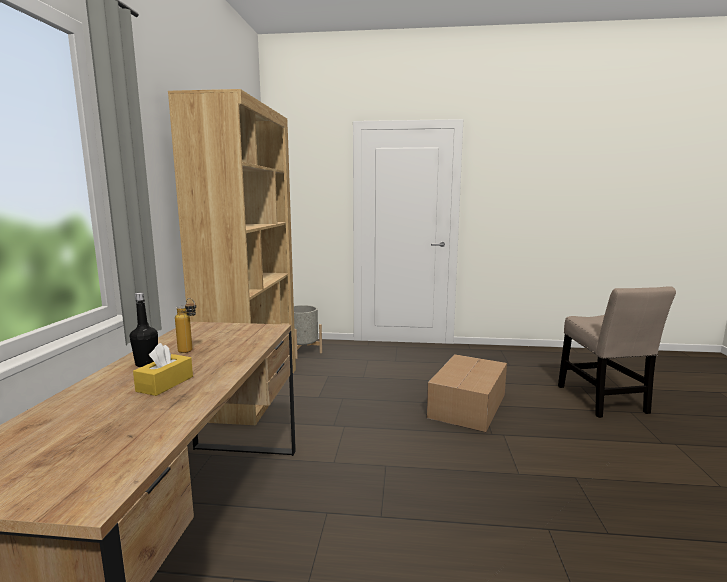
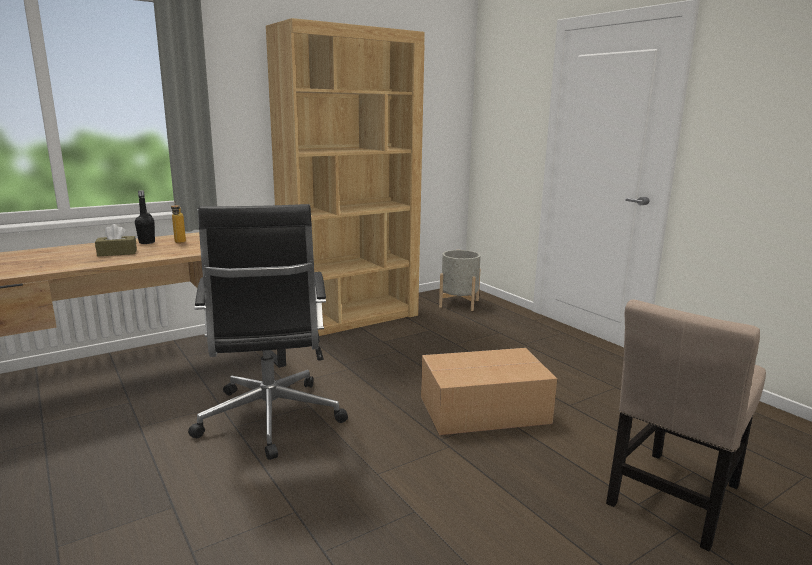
camera: 50 degrees right, 5 degrees up
yellow tissue box [133,343,193,396] -> brown tissue box [95,224,137,257]
none -> black office chair [188,204,348,460]

